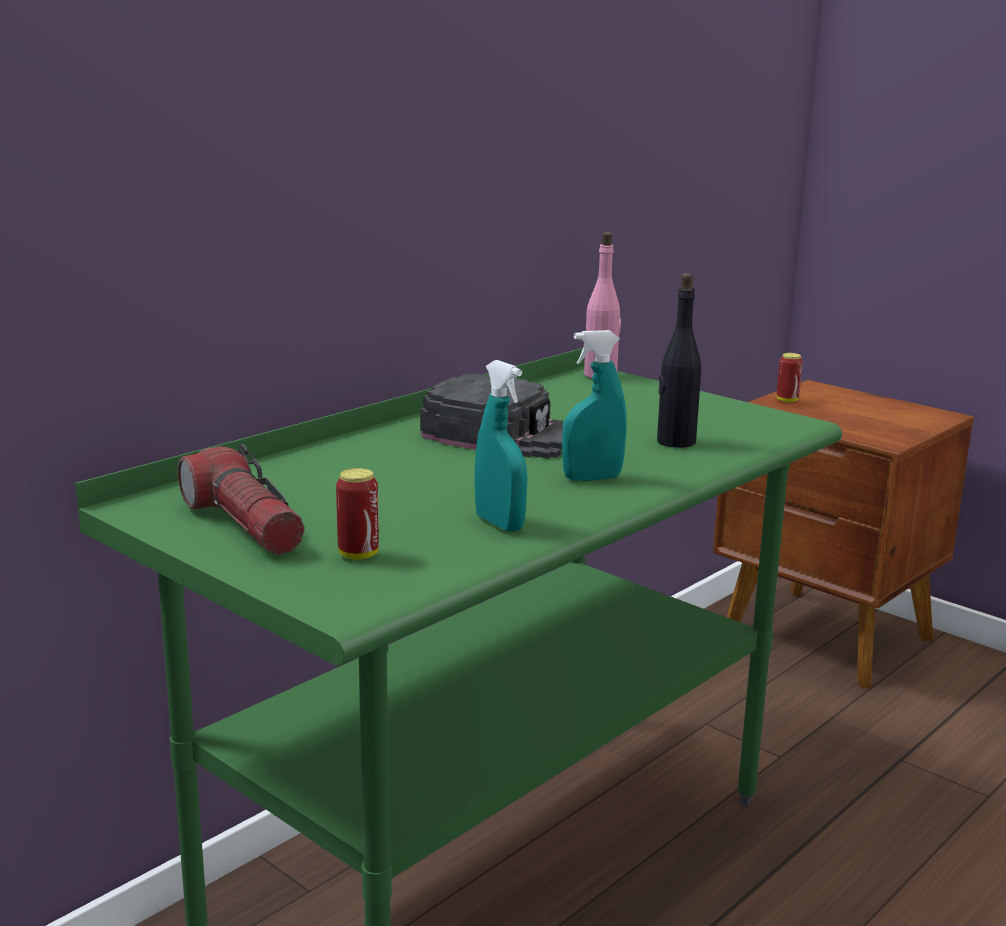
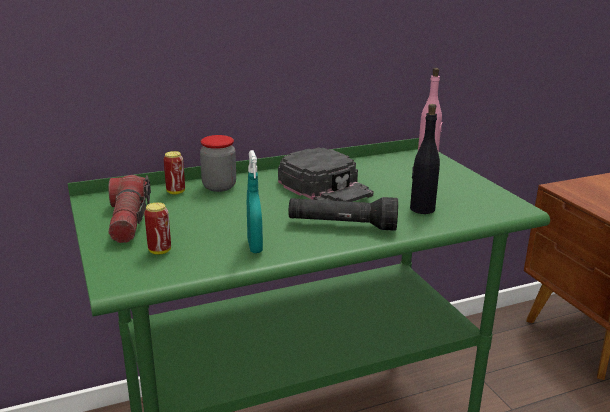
camera: 25 degrees right, 5 degrees up
turquoise spray bottle [562,330,627,481] -> black flashlight [289,197,398,231]
can [777,353,803,403] -> can moved to [164,151,185,194]
none -> jar [200,135,236,192]

